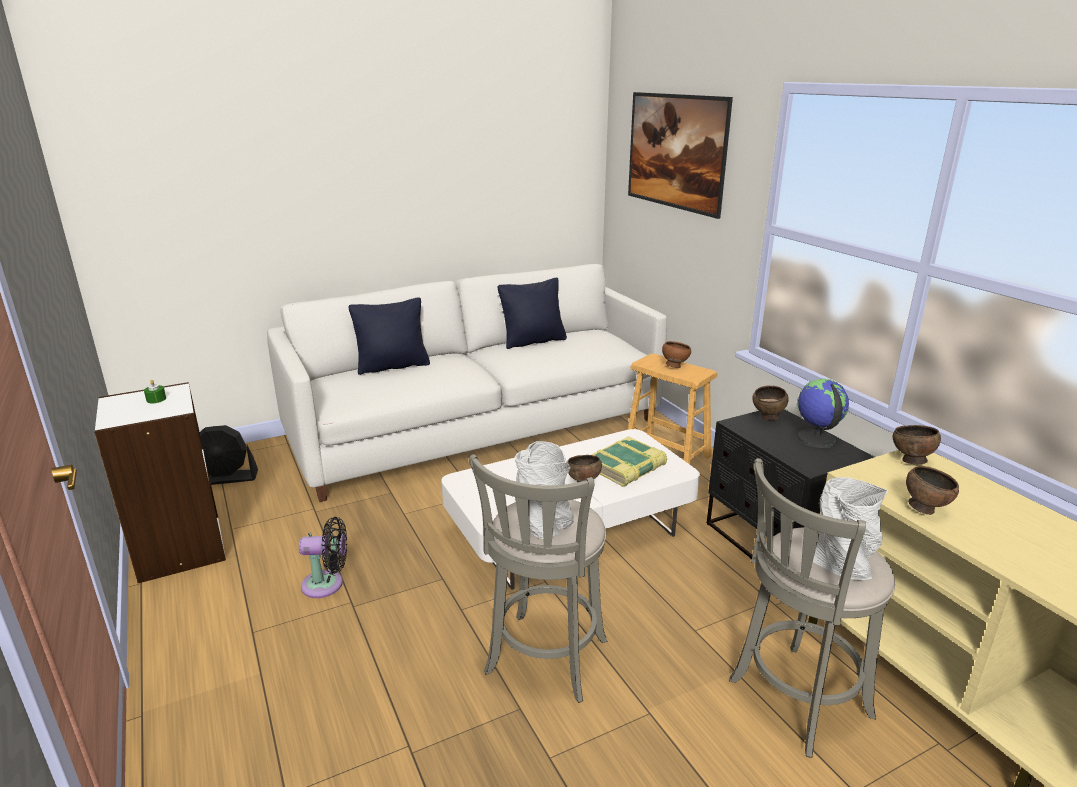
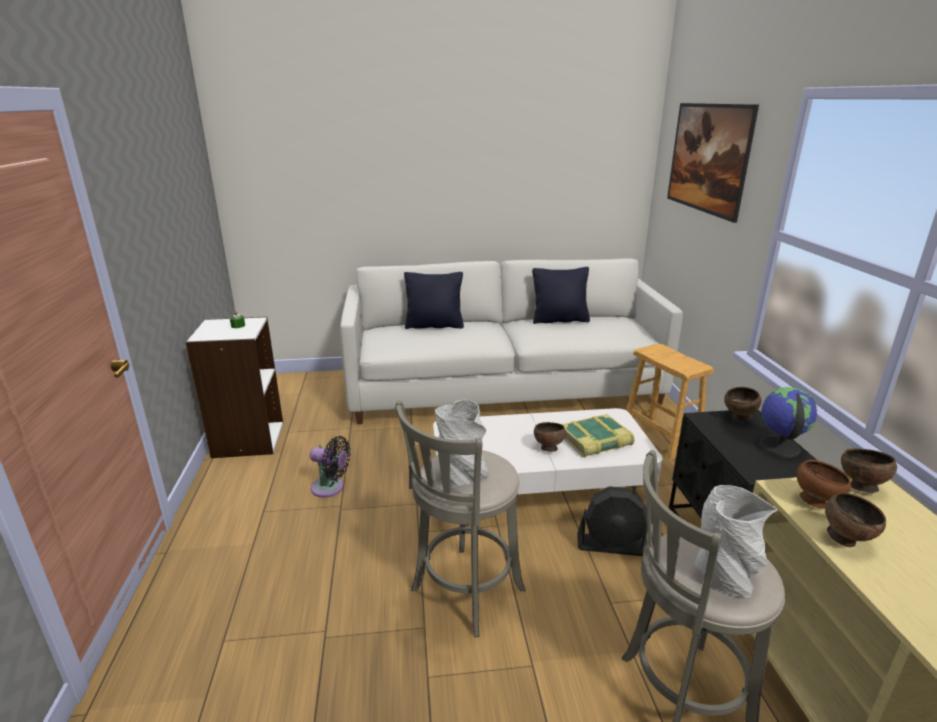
camera: 20 degrees right, 0 degrees up
black fan [200,425,258,485] -> black fan moved to [577,486,647,556]
brown bowl [662,341,691,368] -> brown bowl moved to [797,460,851,509]

